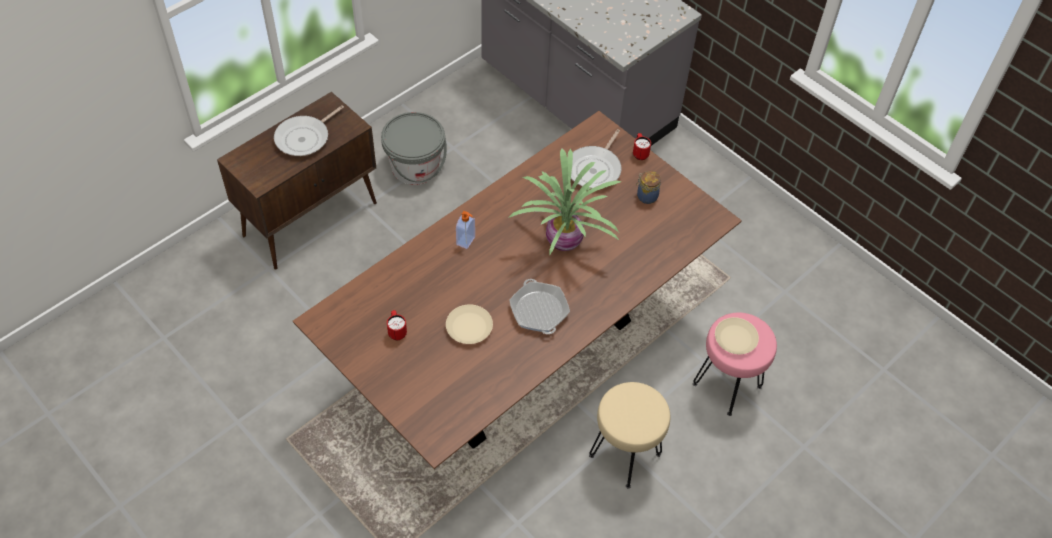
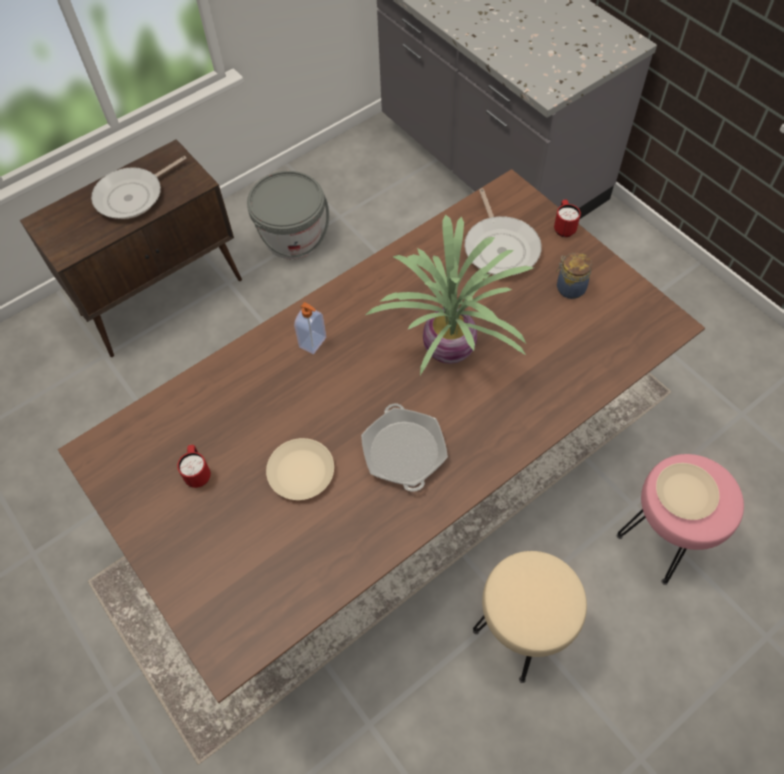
camera: 10 degrees right, 5 degrees up
frying pan [571,129,622,189] -> frying pan turned 45 degrees counterclockwise [465,188,542,275]

